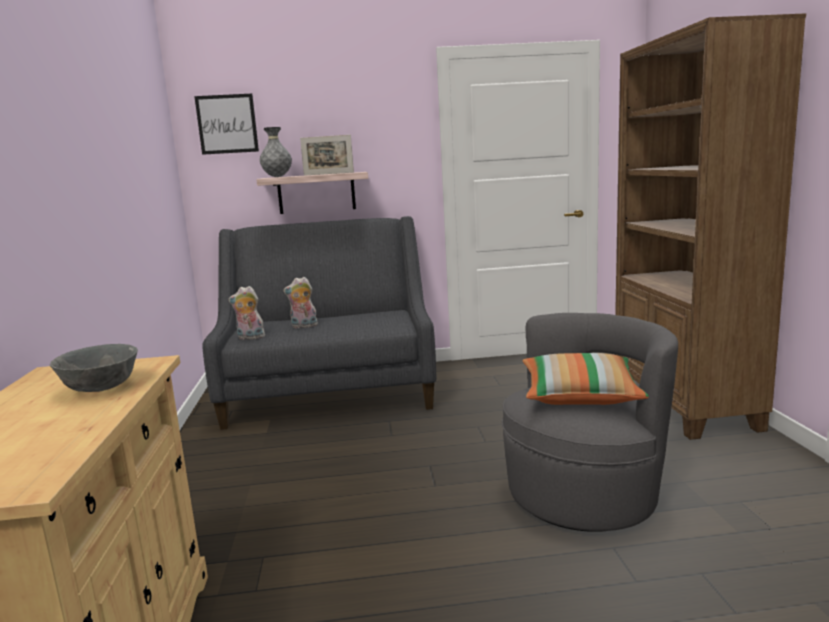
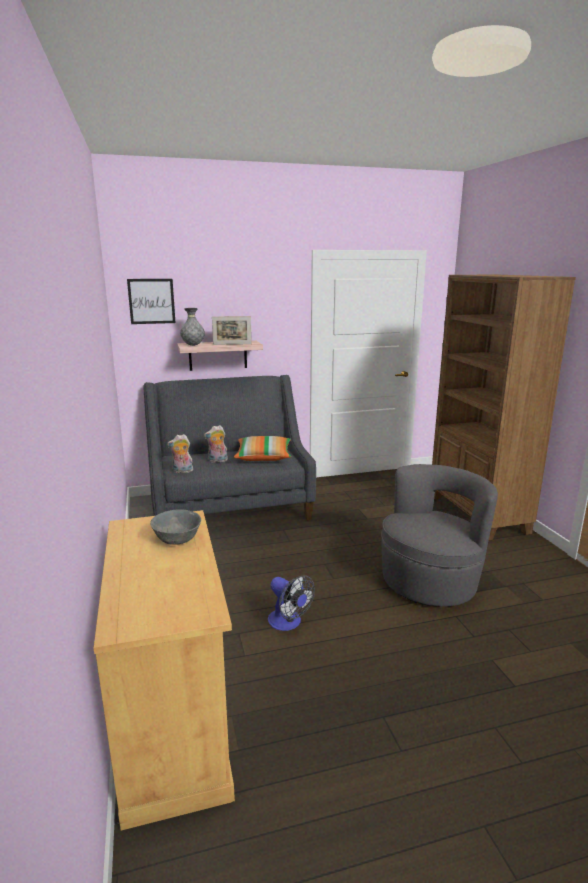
camera: 10 degrees left, 5 degrees up
pillow [523,353,649,405] -> pillow moved to [234,436,291,461]
none -> fan [268,576,315,631]

